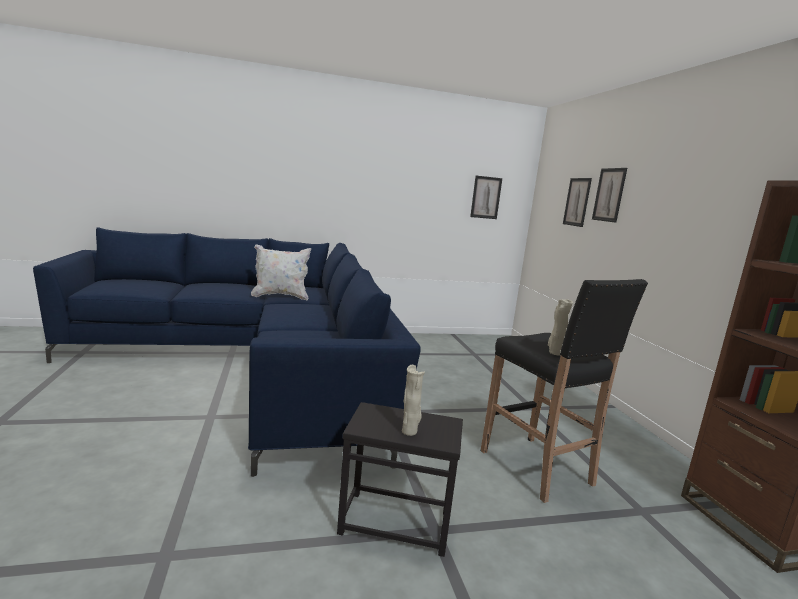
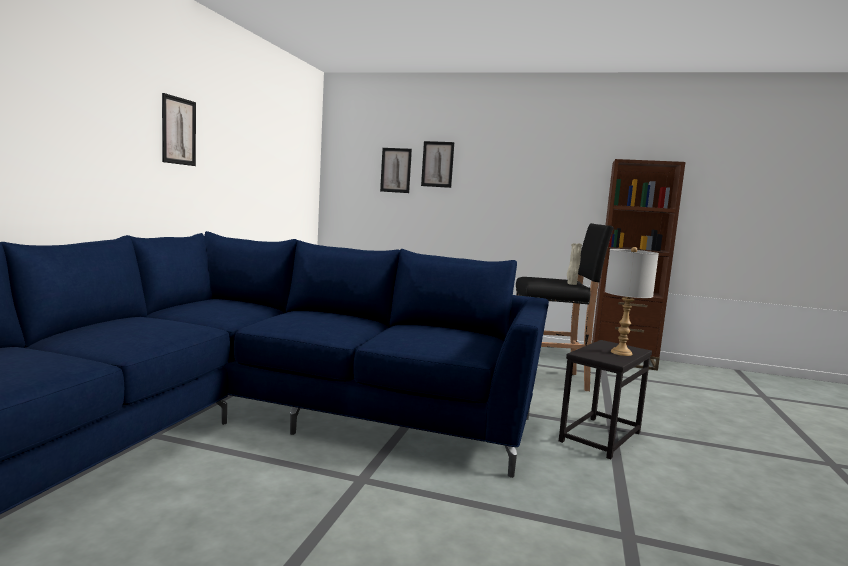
camera: 60 degrees left, 5 degrees down
white pillow [251,244,311,300] -> none
beige vase [402,365,425,436] -> grey table lamp [605,247,659,356]
picture [470,176,502,219] -> picture moved to [162,93,196,166]

